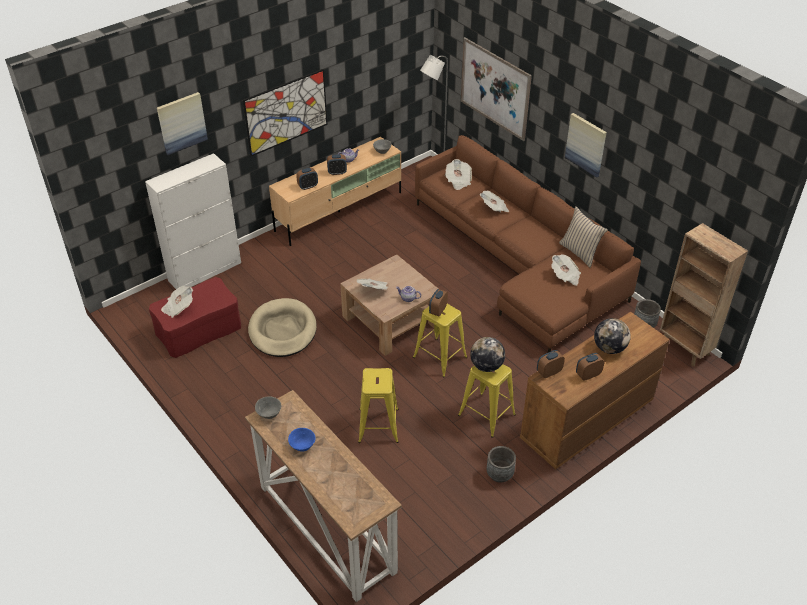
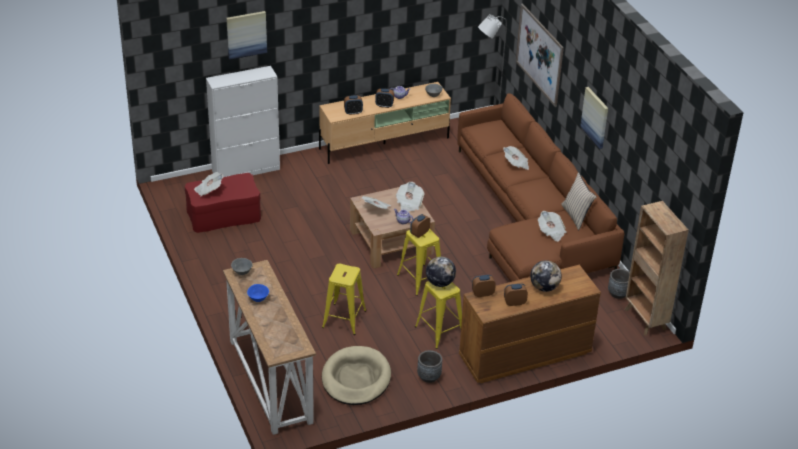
camera: 15 degrees right, 5 degrees down
picture [243,69,328,157] -> none
beige dog bed [248,298,317,357] -> beige dog bed moved to [322,346,391,405]
newspaper [445,159,472,190] -> newspaper moved to [396,182,424,212]

